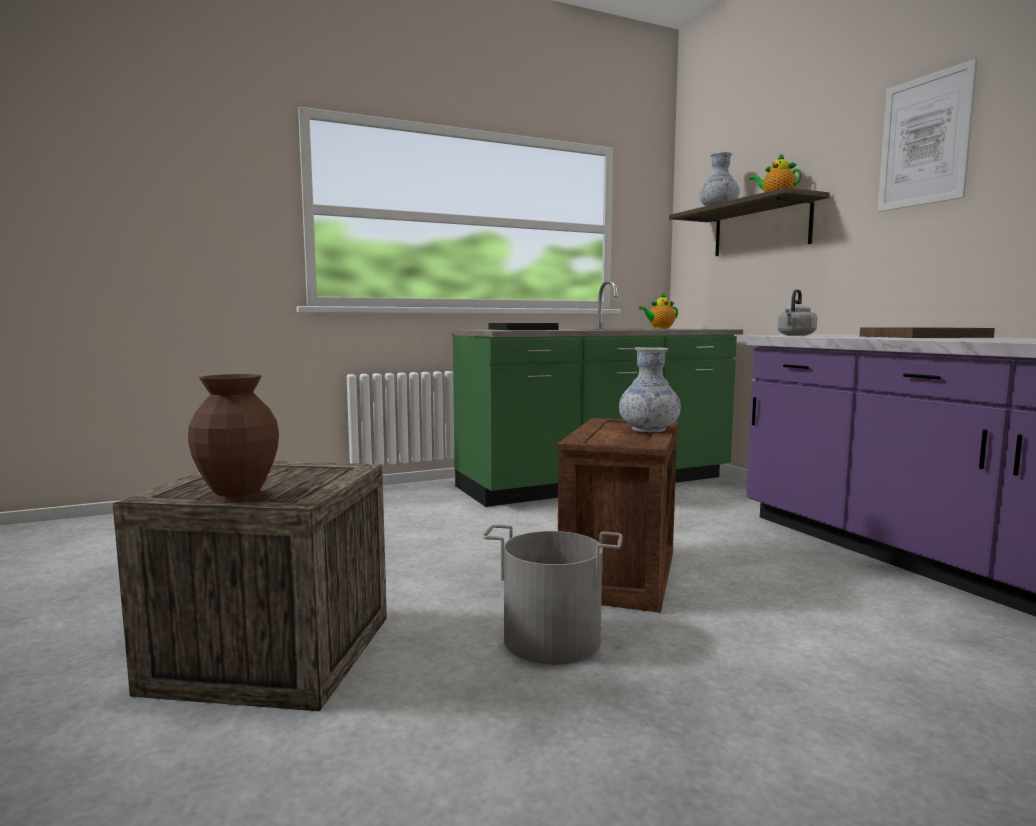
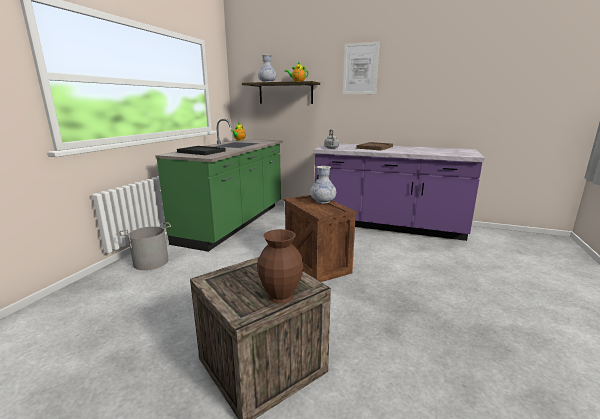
camera: 45 degrees left, 10 degrees up
grey bucket [482,524,623,665] -> grey bucket moved to [119,222,171,270]

